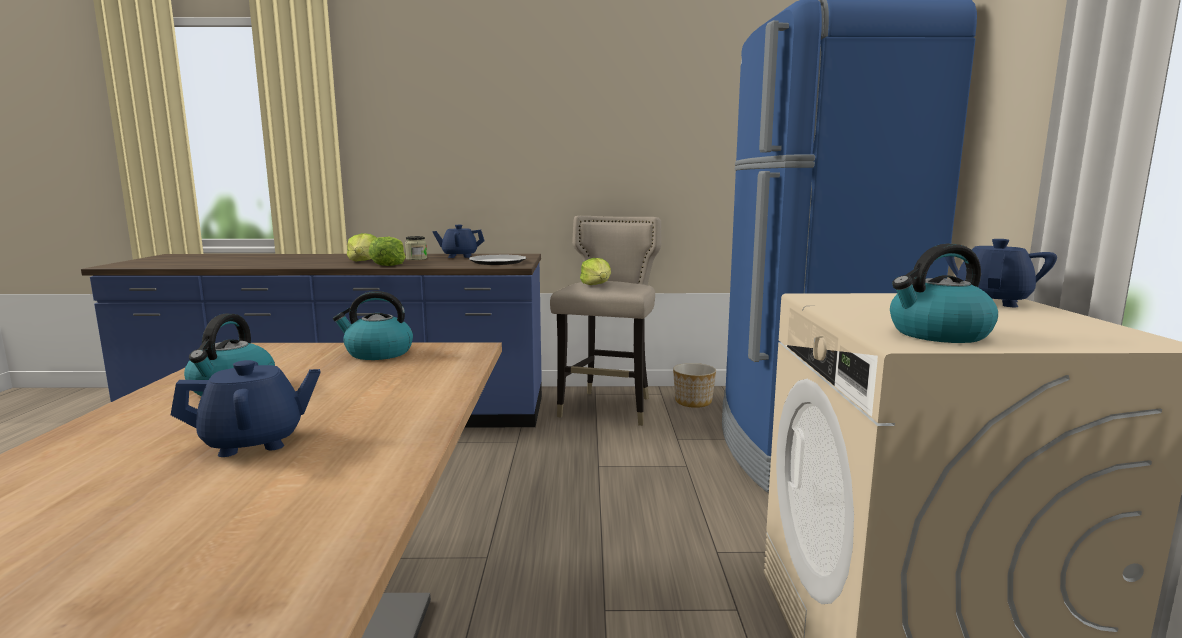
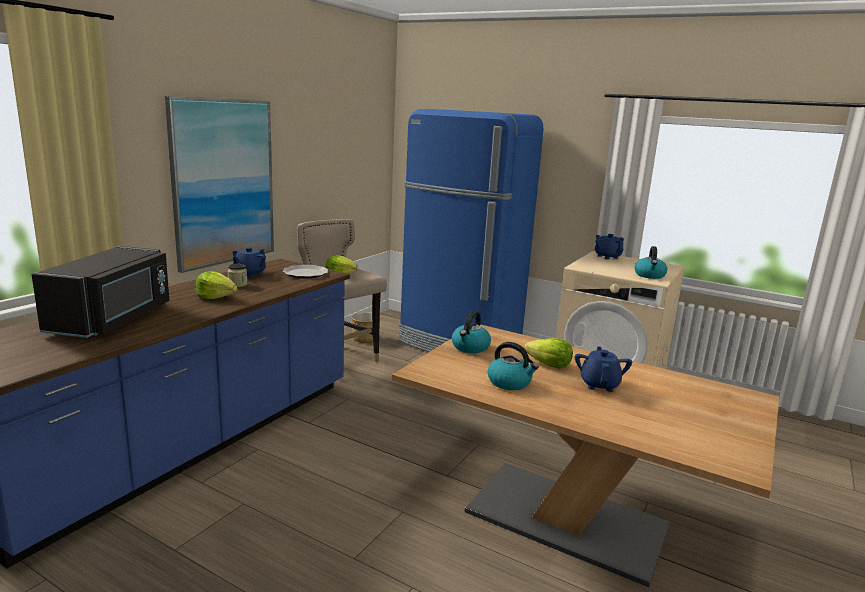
camera: 60 degrees left, 5 degrees up
lettuce [369,236,406,266] -> lettuce moved to [524,338,573,369]
none -> black microwave [32,246,170,338]
none -> picture [165,96,274,273]

